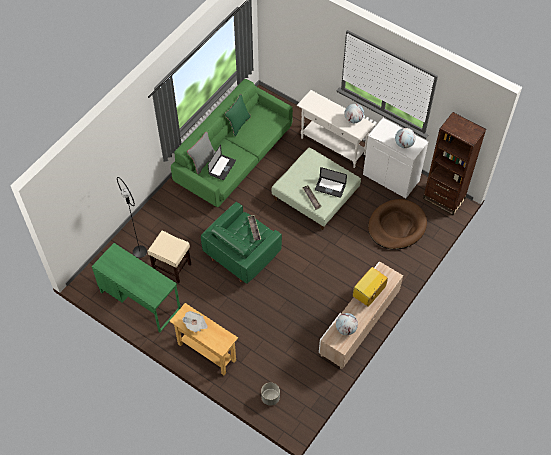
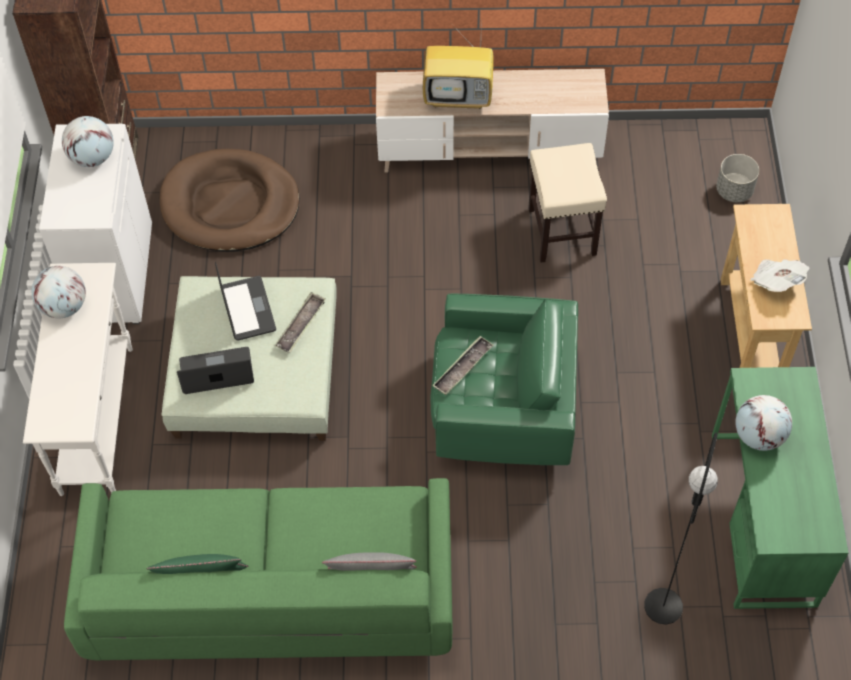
camera: 125 degrees left, 0 degrees up
beige stool [148,231,191,283] -> beige stool moved to [528,143,607,262]
laptop [208,145,236,180] -> laptop moved to [177,347,254,394]
globe [336,313,358,335] -> globe moved to [735,395,792,451]

